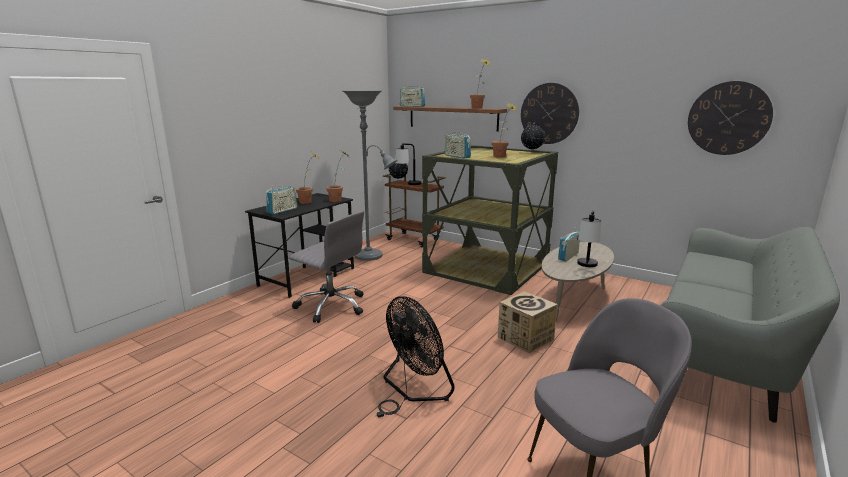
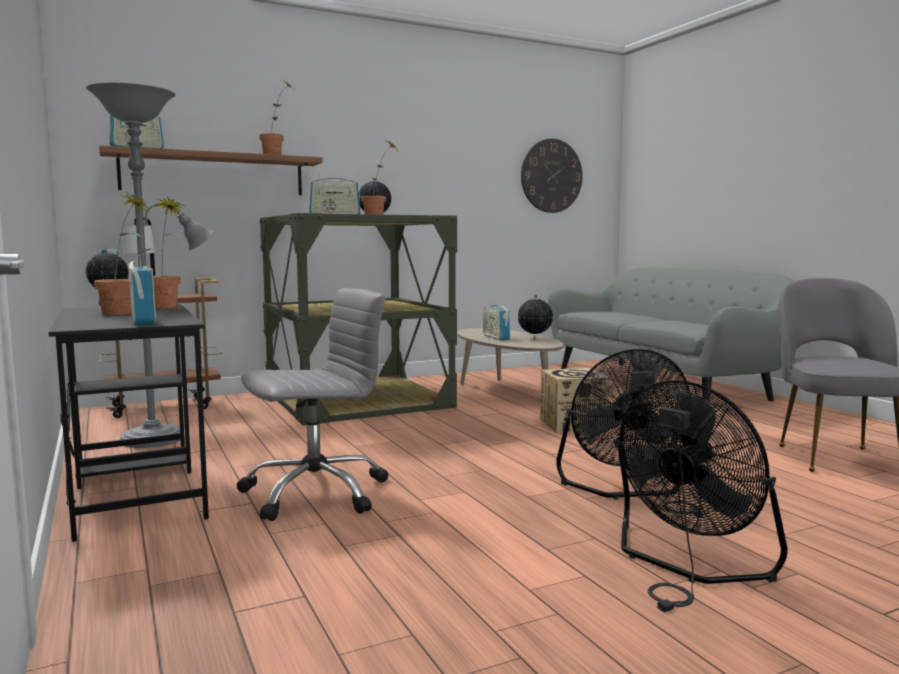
camera: 60 degrees left, 10 degrees down
wall clock [521,83,579,144] -> none
table lamp [577,210,601,267] -> globe [518,295,553,339]
none -> black fan [614,380,788,612]

